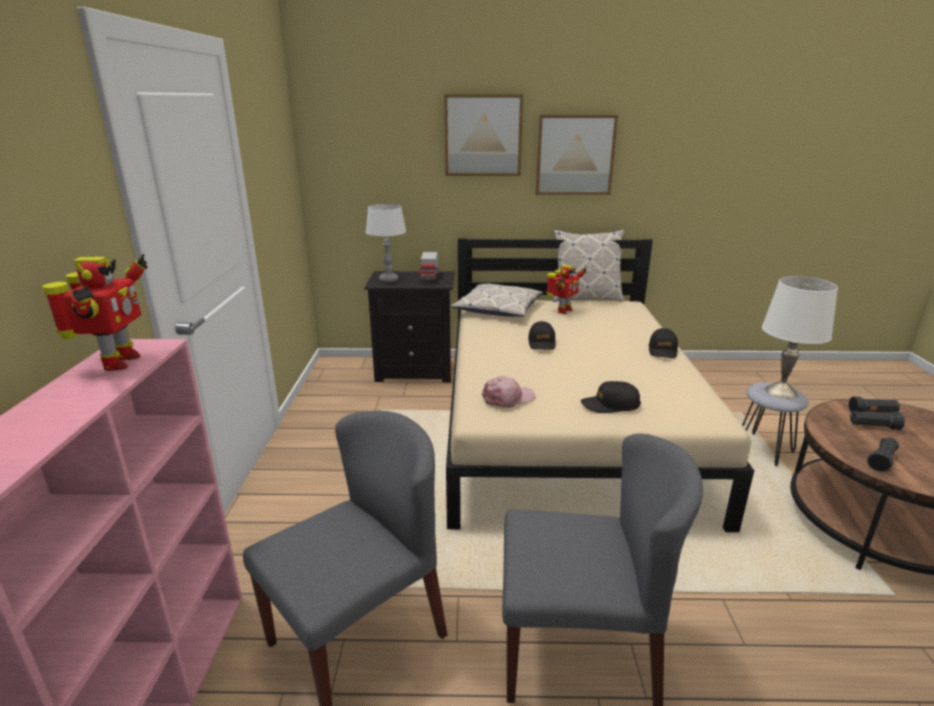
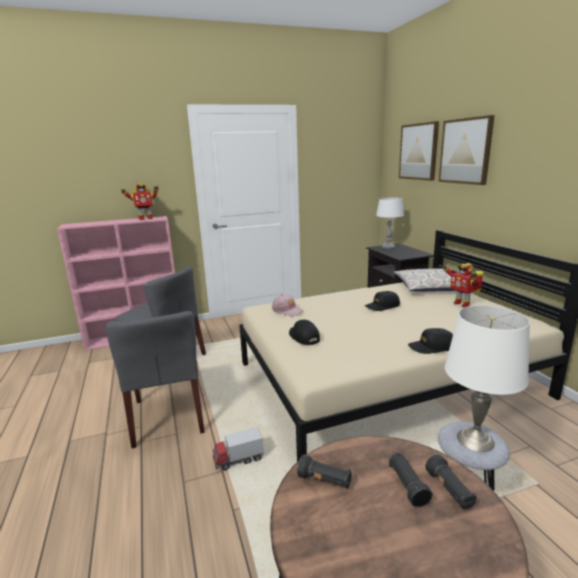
camera: 70 degrees right, 5 degrees down
toy truck [419,252,438,281] -> toy truck moved to [213,427,264,470]
picture [535,115,618,195] -> picture moved to [399,121,439,181]
toy robot [546,265,587,314] -> toy robot turned 45 degrees clockwise [443,263,484,307]
pillow [553,230,624,302] -> none

